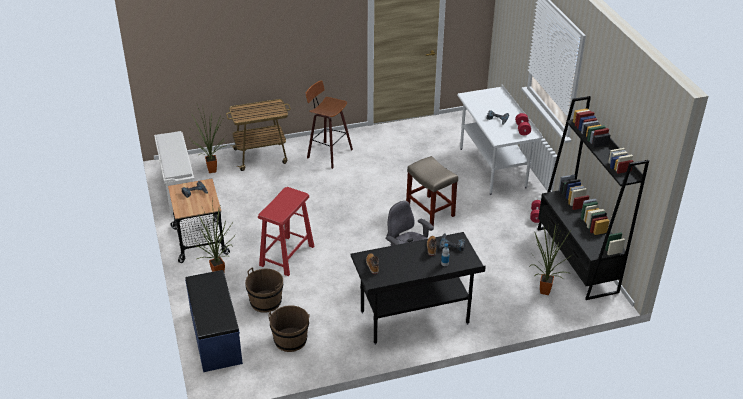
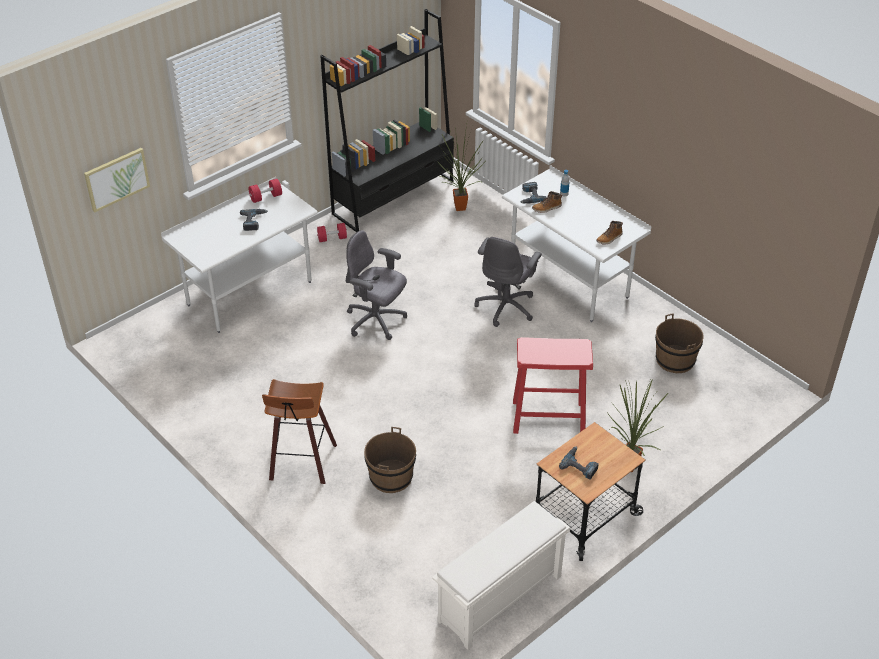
camera: 115 degrees left, 5 degrees up
blue bench [185,270,243,372] -> none
potted plant [191,105,227,173] -> none
cart [226,99,291,171] -> none
brown bucket [245,267,283,313] -> brown bucket moved to [364,427,416,493]
black desk [351,232,486,345] -> white desk [502,165,652,322]
beige stool [406,156,458,226] -> grey office chair [346,230,407,340]
none -> picture [84,148,150,213]

